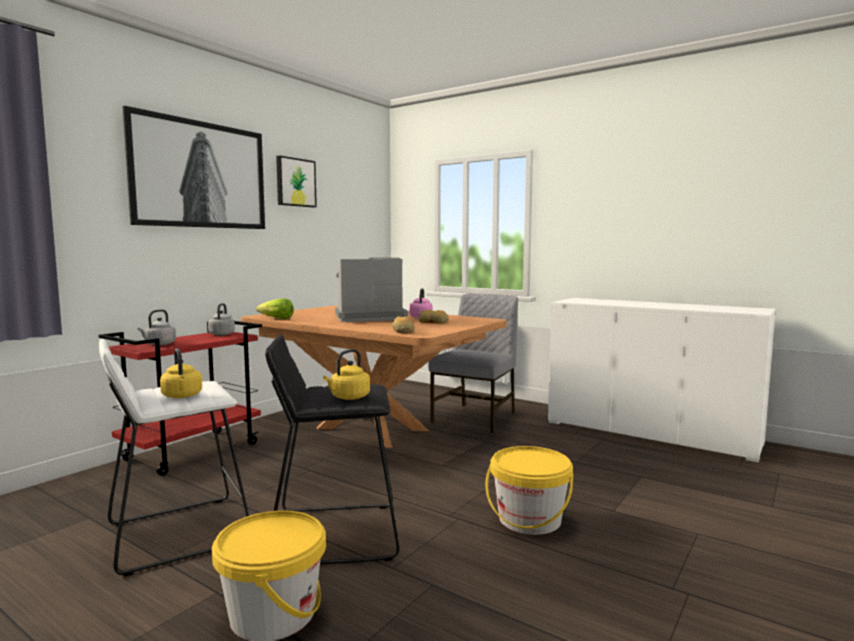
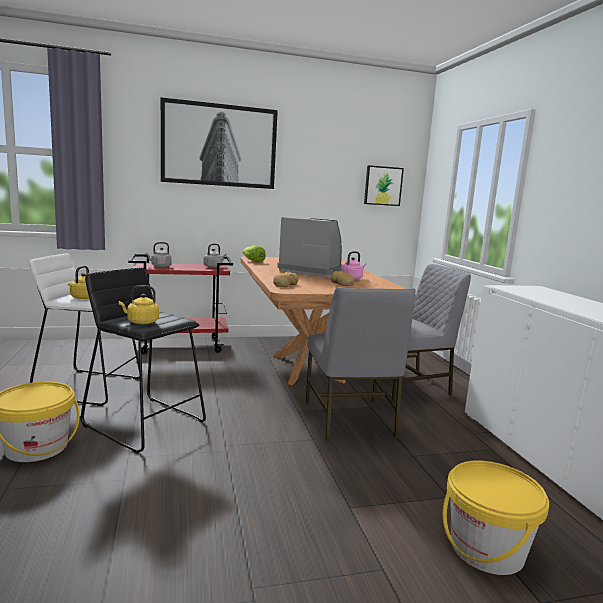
camera: 40 degrees right, 5 degrees up
picture [276,155,317,207] -> picture moved to [364,165,404,206]
yellow bucket [486,446,573,535] -> yellow bucket moved to [443,460,549,575]
none -> grey chair [306,287,416,441]

